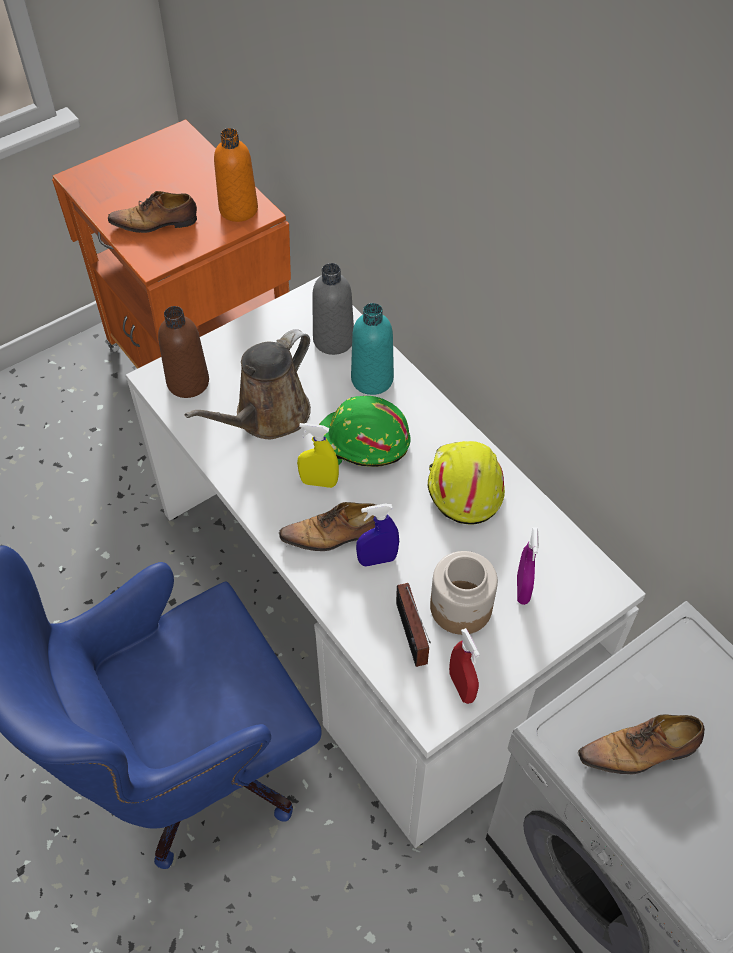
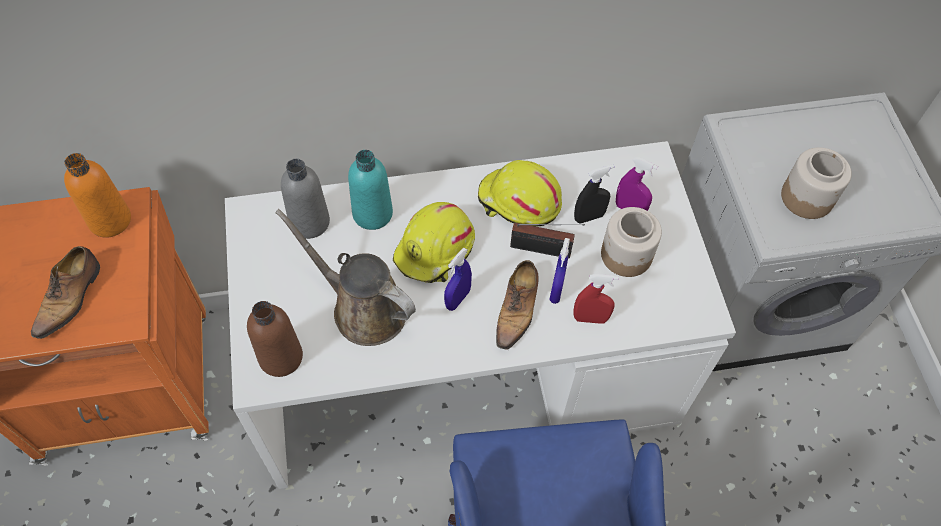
camera: 65 degrees left, 5 degrees up
brown watering can [185,329,311,439] -> brown watering can turned 150 degrees clockwise [275,209,416,346]
yellow spray bottle [297,423,339,488] -> blue spray bottle [444,248,472,311]
green hard hat [319,396,411,467] -> yellow hard hat [393,202,475,283]
radio [396,583,431,667] -> radio moved to [510,223,585,259]
red spray bottle [449,628,480,704] -> red spray bottle moved to [573,274,618,324]
shoe [578,714,705,774] -> jar [781,147,852,219]
none -> black spray bottle [574,165,614,223]

